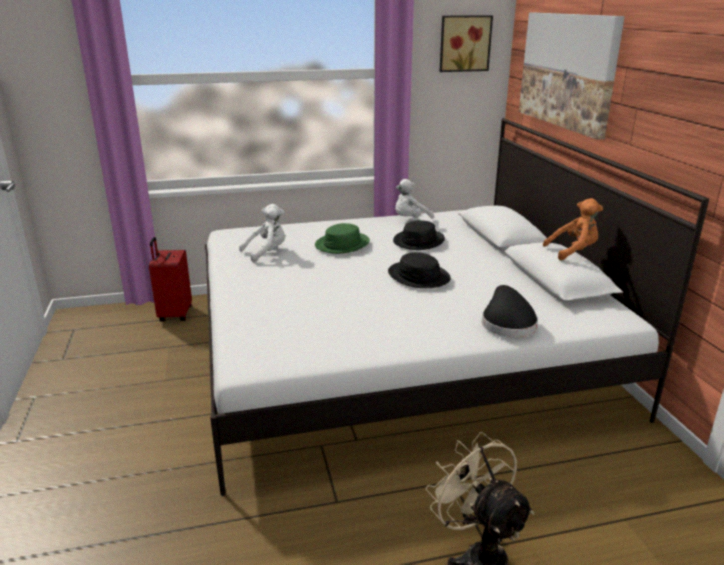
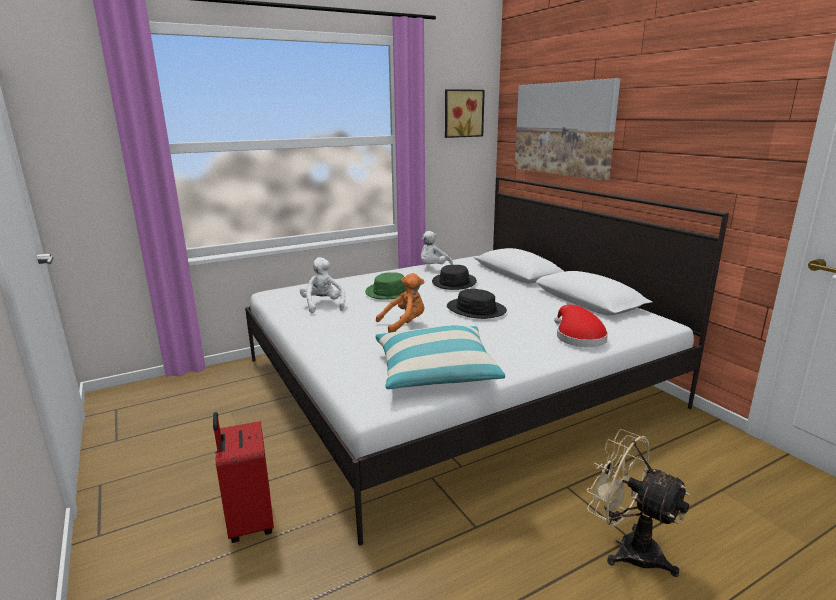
camera: 15 degrees left, 5 degrees down
red suitcase [149,237,192,322] -> red suitcase moved to [213,412,274,543]
white plush toy [239,204,285,263] -> white plush toy turned 60 degrees counterclockwise [300,257,345,313]
black hat [482,285,538,337] -> red hat [554,305,608,347]
orange plush toy [543,198,603,261] -> orange plush toy moved to [376,273,424,333]
none -> pillow [375,325,505,389]

